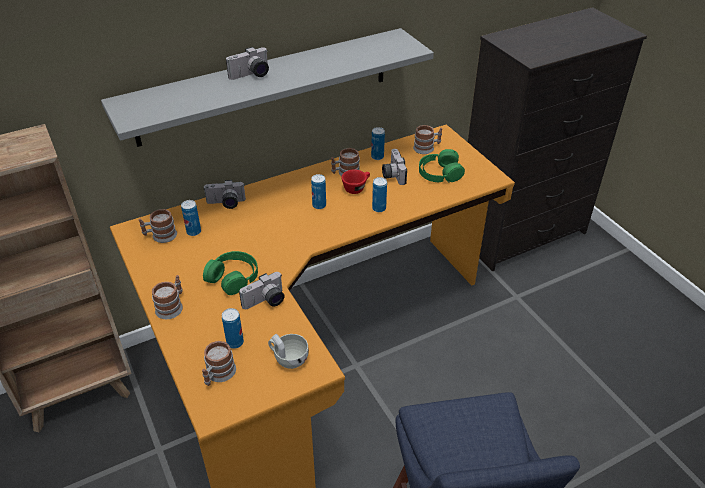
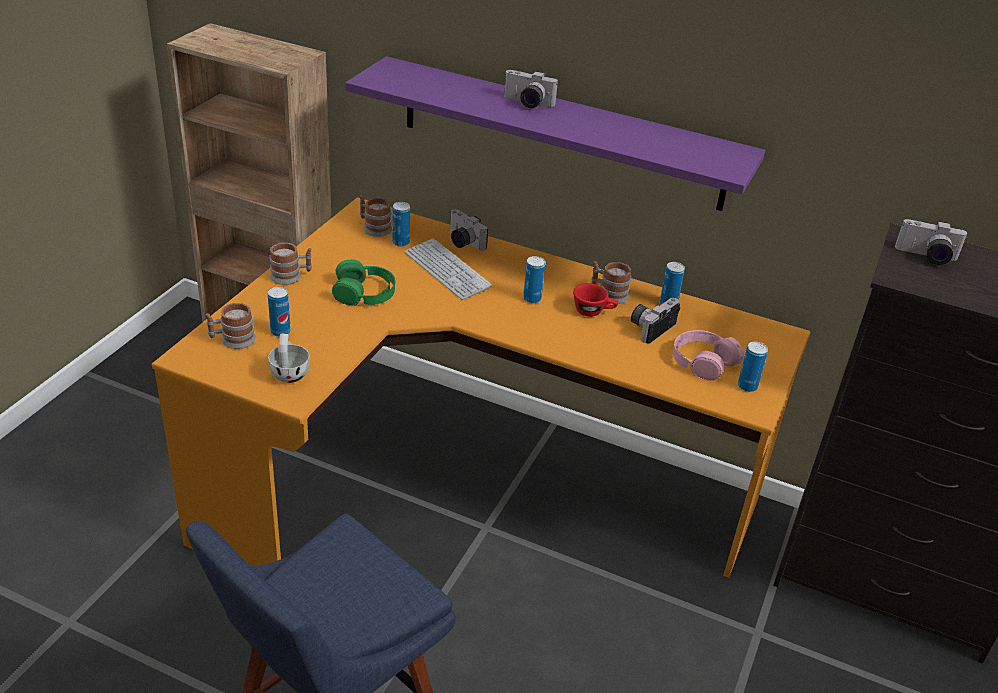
camera: 50 degrees right, 5 degrees down
grey shelf [101,28,434,147] -> purple shelf [345,56,766,211]
camera [239,272,285,309] -> camera moved to [895,219,968,265]
can [372,177,387,212] -> can moved to [738,342,768,392]
mug [413,125,442,154] -> none
green headphones [419,149,465,182] -> pink headphones [673,330,744,381]
none -> keyboard [404,238,492,300]

